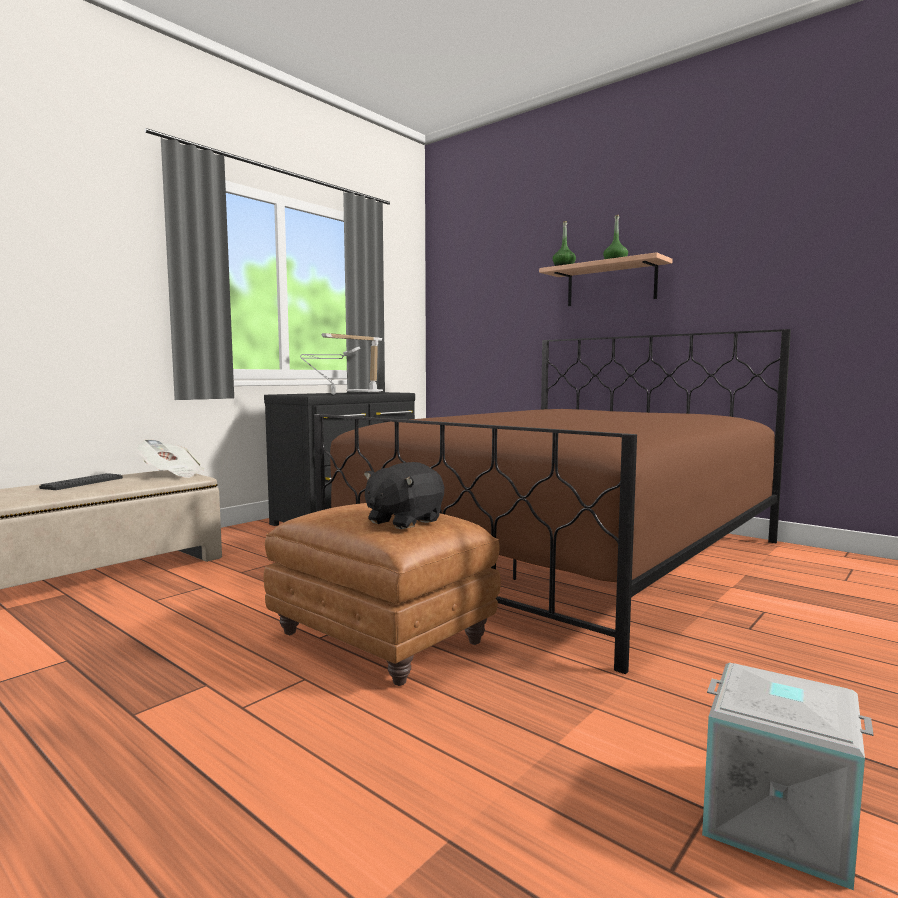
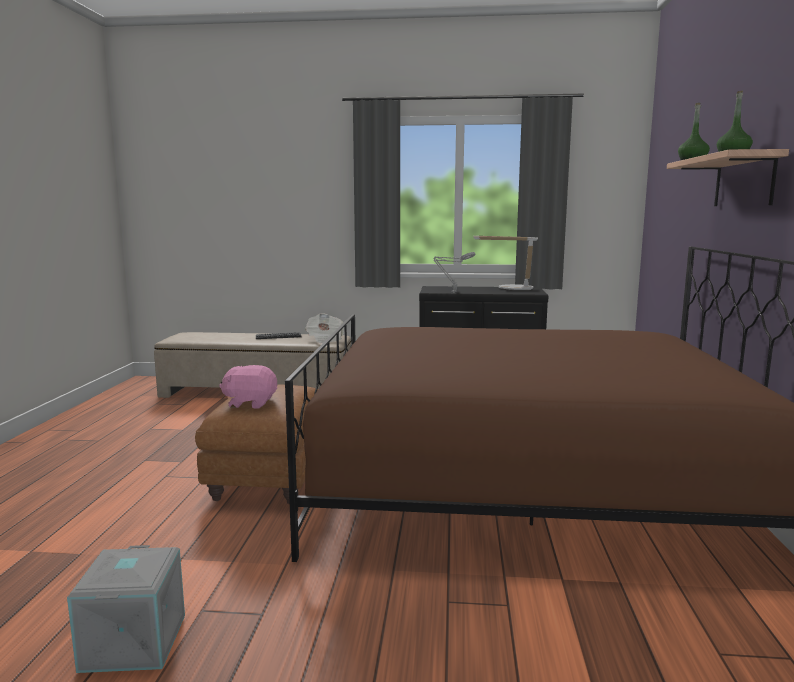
camera: 55 degrees right, 5 degrees up
black plush toy [364,462,444,529] -> pink plush toy [219,365,277,409]

